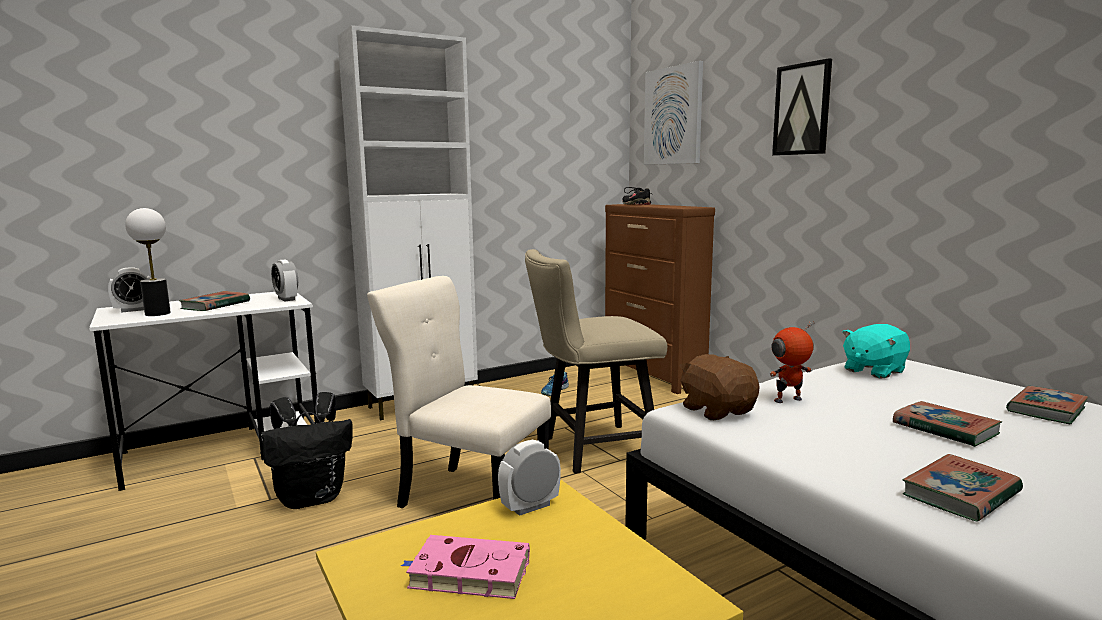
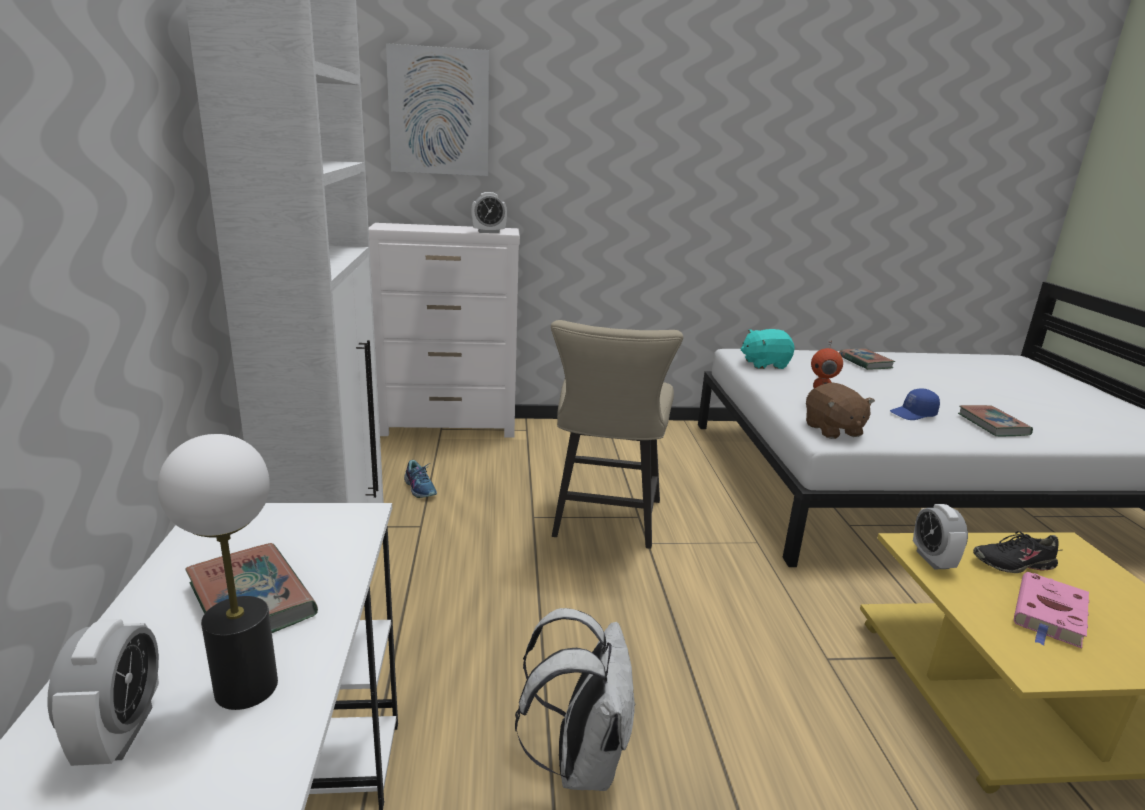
camera: 65 degrees left, 10 degrees up
black backpack [261,392,353,509] -> white backpack [515,608,636,791]
alarm clock [271,260,298,301] -> alarm clock moved to [471,192,507,233]
beige chair [367,276,551,508] -> none
brown dresser [605,204,715,394] -> white dresser [369,223,520,438]
black shoe [622,187,652,205] -> black shoe moved to [973,531,1060,573]
brown plush toy [679,354,760,420] -> brown plush toy turned 105 degrees counterclockwise [806,382,875,439]
picture [772,58,832,155] -> none
turquoise plush toy [842,324,910,379] -> turquoise plush toy turned 90 degrees clockwise [741,329,795,369]
book [893,401,1002,447] -> none
none -> blue cap [890,388,940,420]

